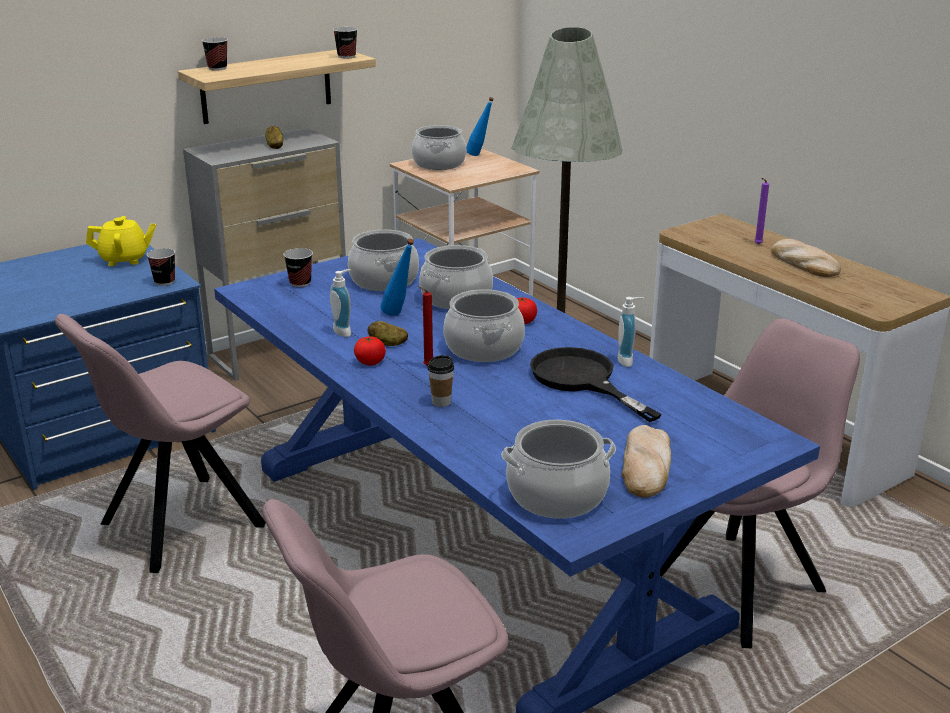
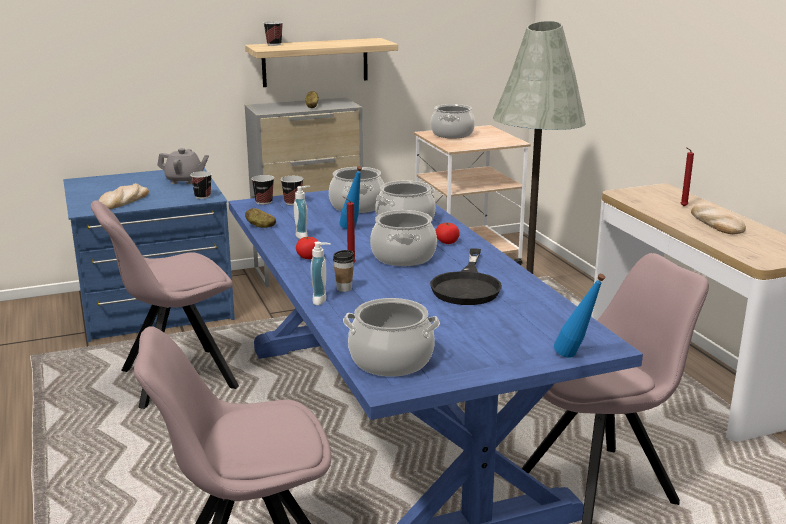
camera: 15 degrees right, 5 degrees down
yellow teapot [86,216,156,266] -> grey teapot [157,148,209,184]
cup [333,27,358,59] -> cup moved to [251,175,274,205]
potato [367,321,408,346] -> potato moved to [245,208,276,228]
blue bottle [466,97,494,156] -> blue bottle moved to [554,274,605,358]
black frying pan [530,347,662,422] -> black frying pan turned 150 degrees counterclockwise [430,248,502,305]
soap dispenser [618,297,644,367] -> soap dispenser moved to [311,242,331,305]
bread [622,425,671,498] -> bread moved to [98,183,149,209]
purple candle [754,178,769,245] -> red candle [681,147,694,206]

